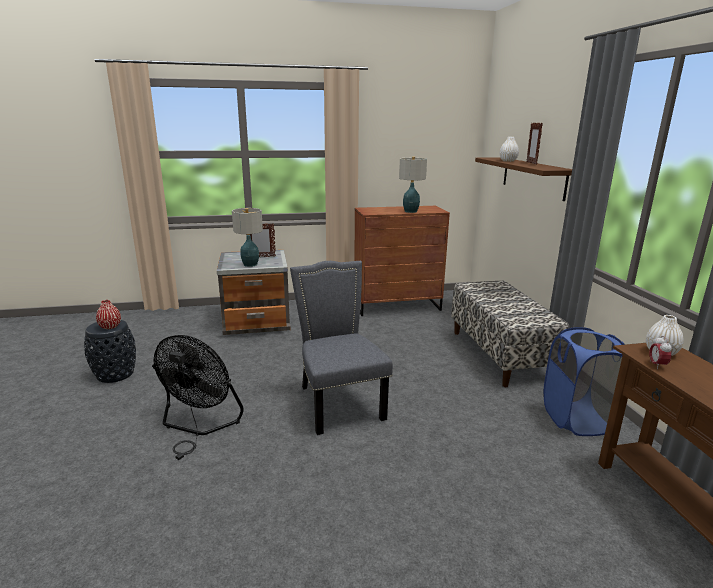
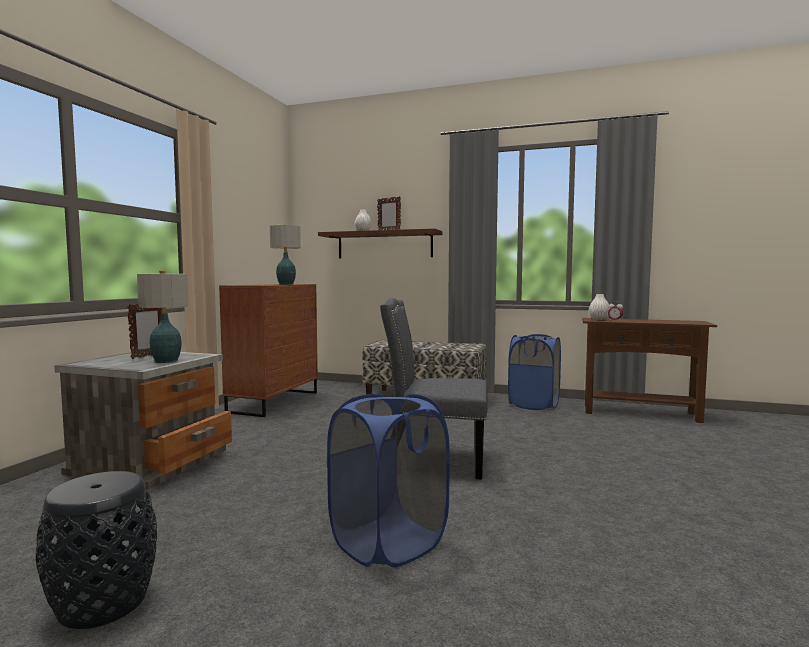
camera: 60 degrees left, 15 degrees down
red vase [96,300,121,329] -> none
black fan [152,335,243,460] -> blue laundry basket [327,394,450,567]

